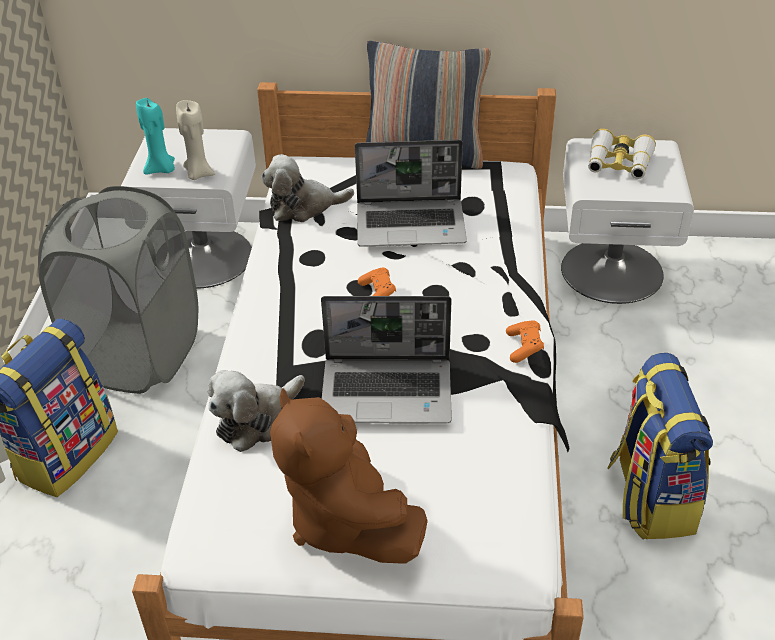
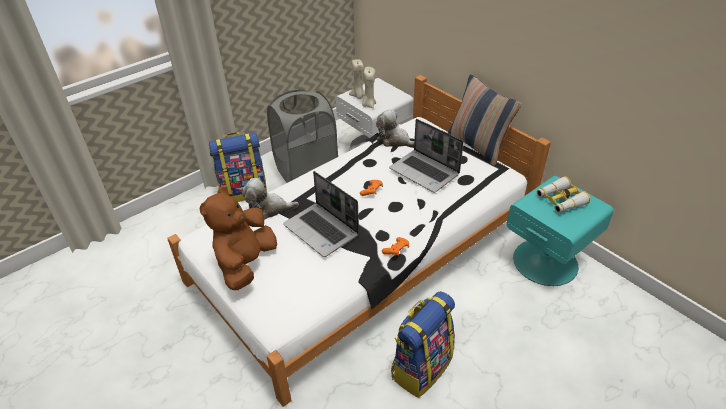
camera: 45 degrees right, 0 degrees up
turquoise candle [136,98,175,174] -> beige candle [349,59,365,99]
white nightstand [561,138,694,304] -> turquoise nightstand [507,176,614,286]

